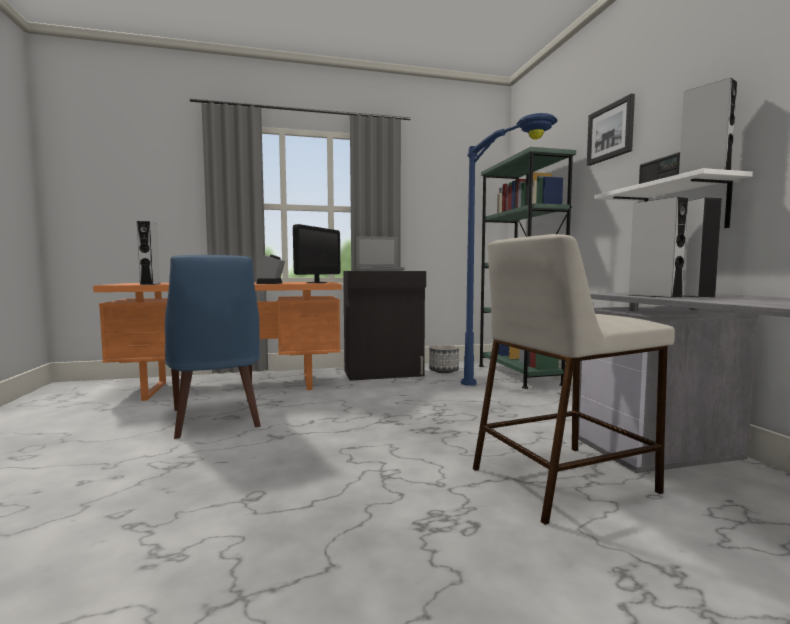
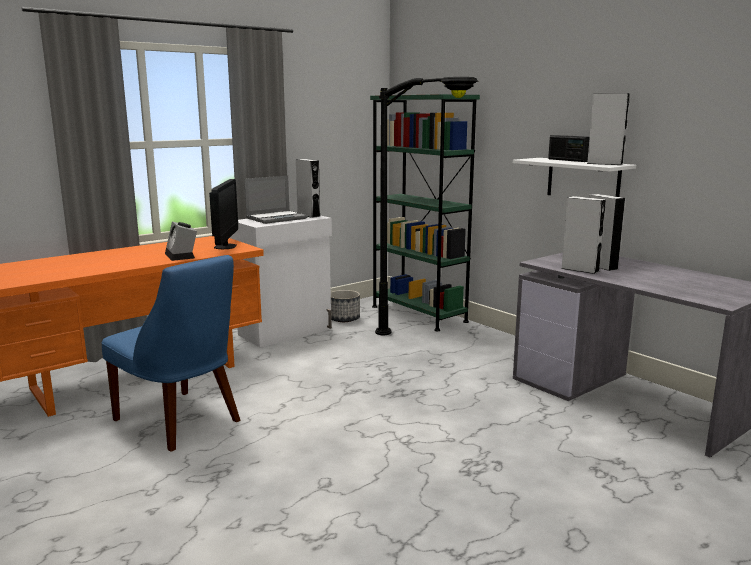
camera: 25 degrees left, 10 degrees up
grey speaker [137,221,160,285] -> grey speaker moved to [296,159,321,218]
black cabinet [343,271,426,381] -> white cabinet [232,215,332,347]
blue floor lamp [461,113,558,386] -> black floor lamp [375,77,479,336]
beige stool [473,234,675,525] -> none
picture [587,94,635,166] -> none

